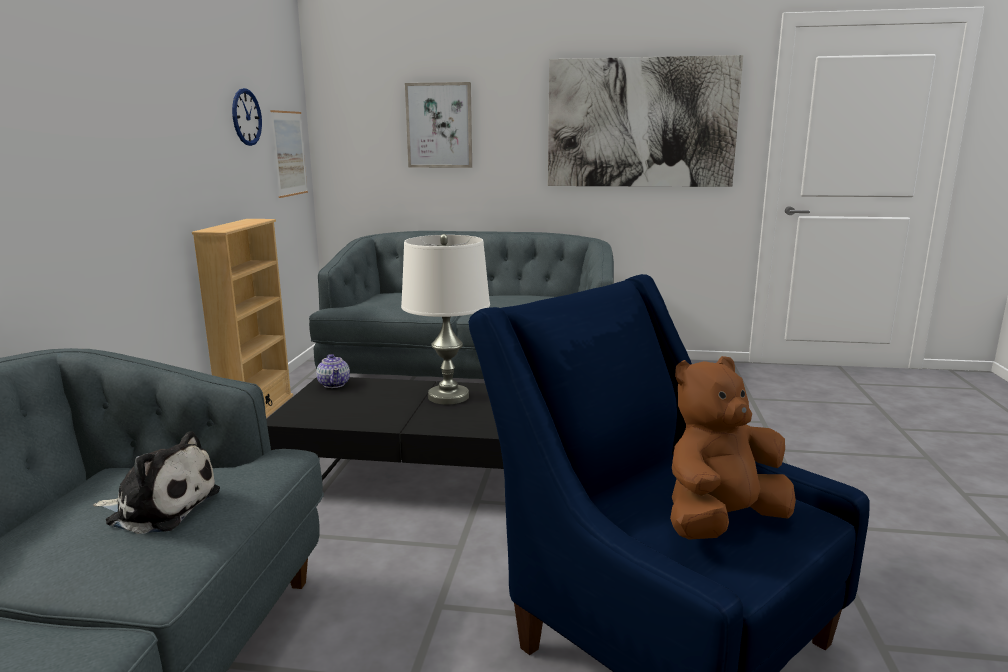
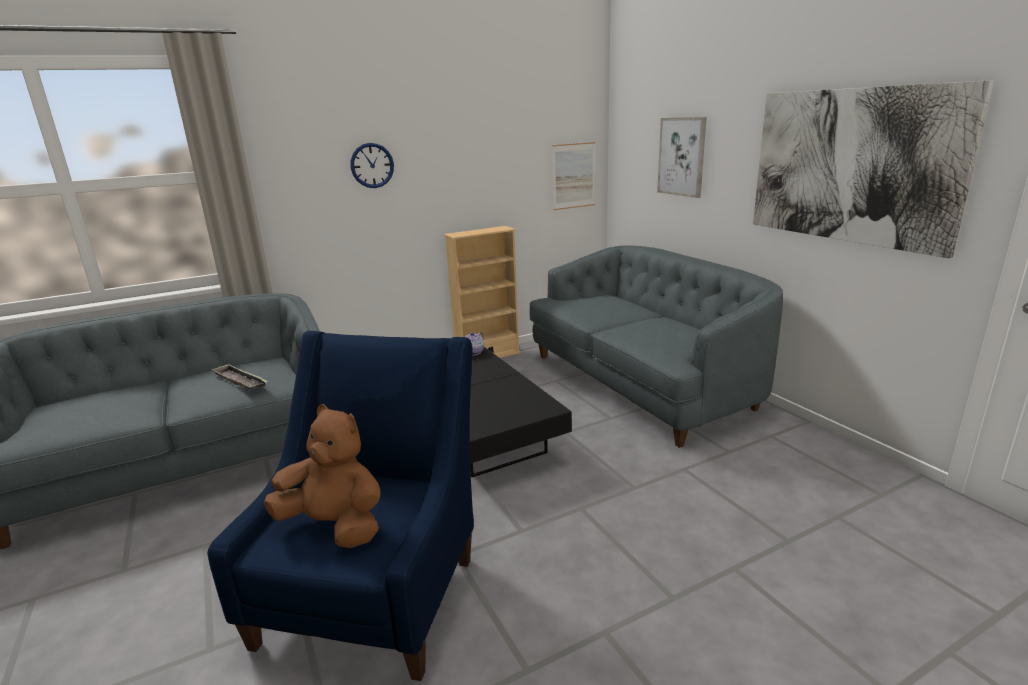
camera: 55 degrees right, 5 degrees up
plush toy [93,431,220,534] -> tray [211,364,268,389]
wall clock [232,88,262,146] -> wall clock moved to [350,143,394,188]
white table lamp [401,234,490,405] -> none

